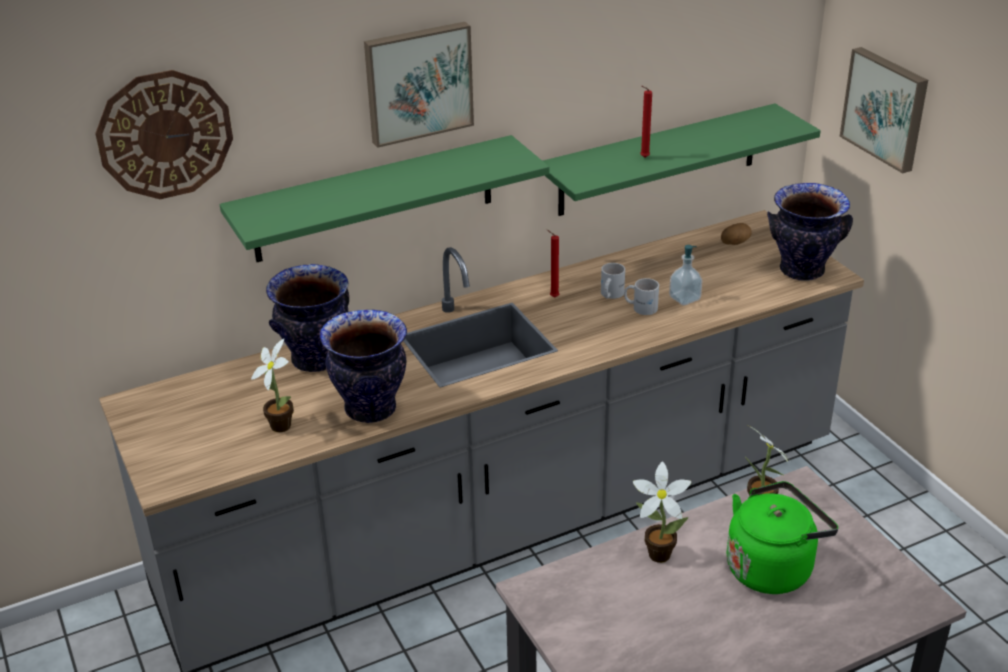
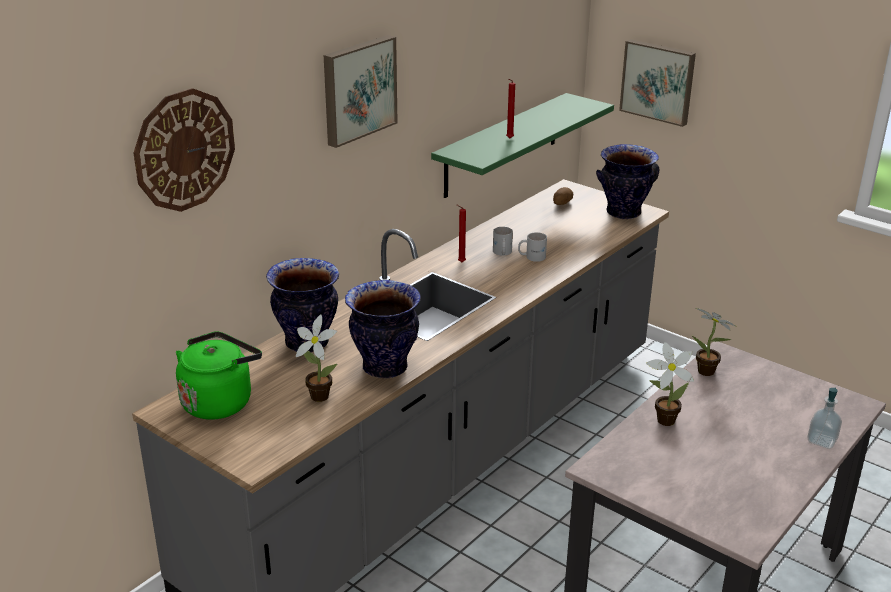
camera: 25 degrees left, 5 degrees down
green shelf [220,135,549,262] -> none
soap dispenser [669,245,702,306] -> soap dispenser moved to [807,387,842,449]
green kettle [727,481,838,594] -> green kettle moved to [176,331,262,420]

